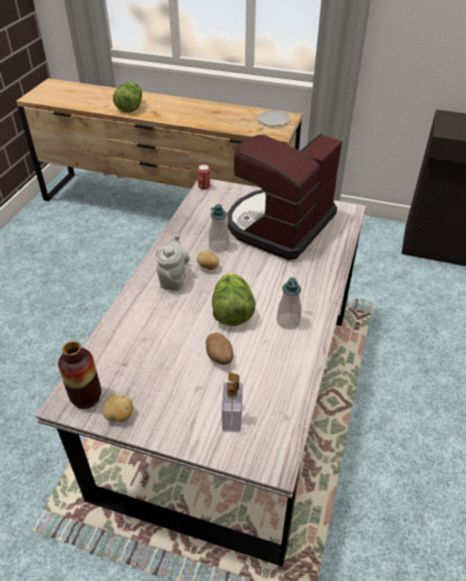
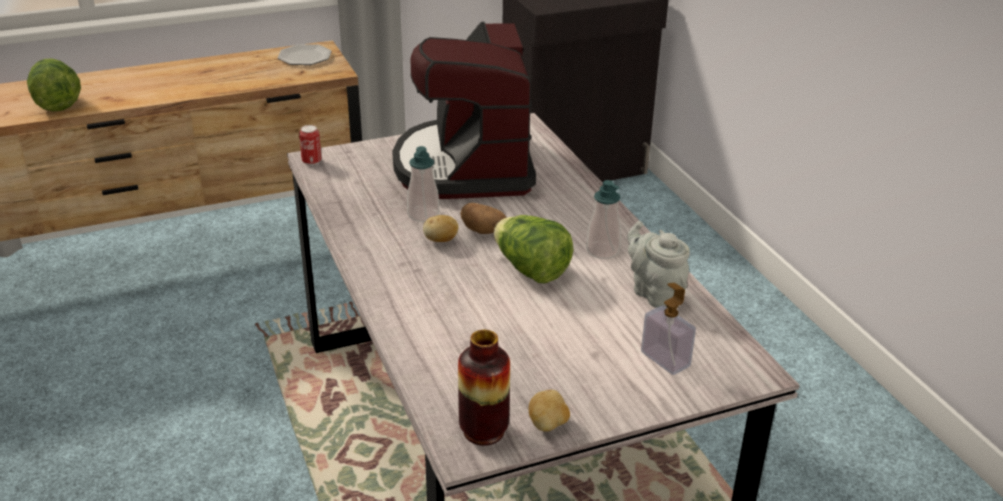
camera: 40 degrees left, 10 degrees down
grey teapot [156,234,190,291] -> grey teapot moved to [627,221,690,308]
potato [206,333,233,365] -> potato moved to [460,203,506,234]

